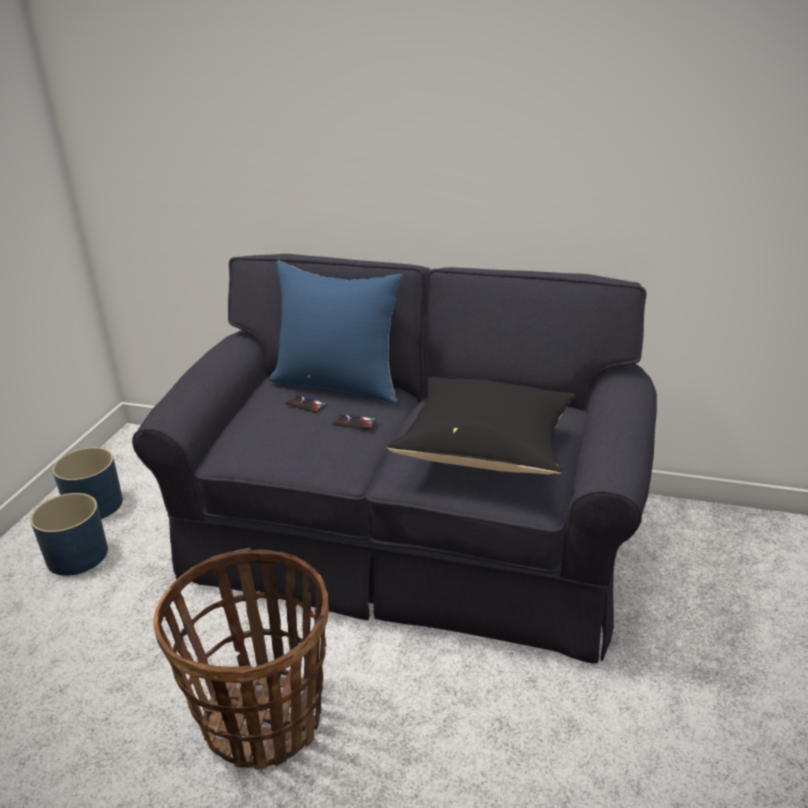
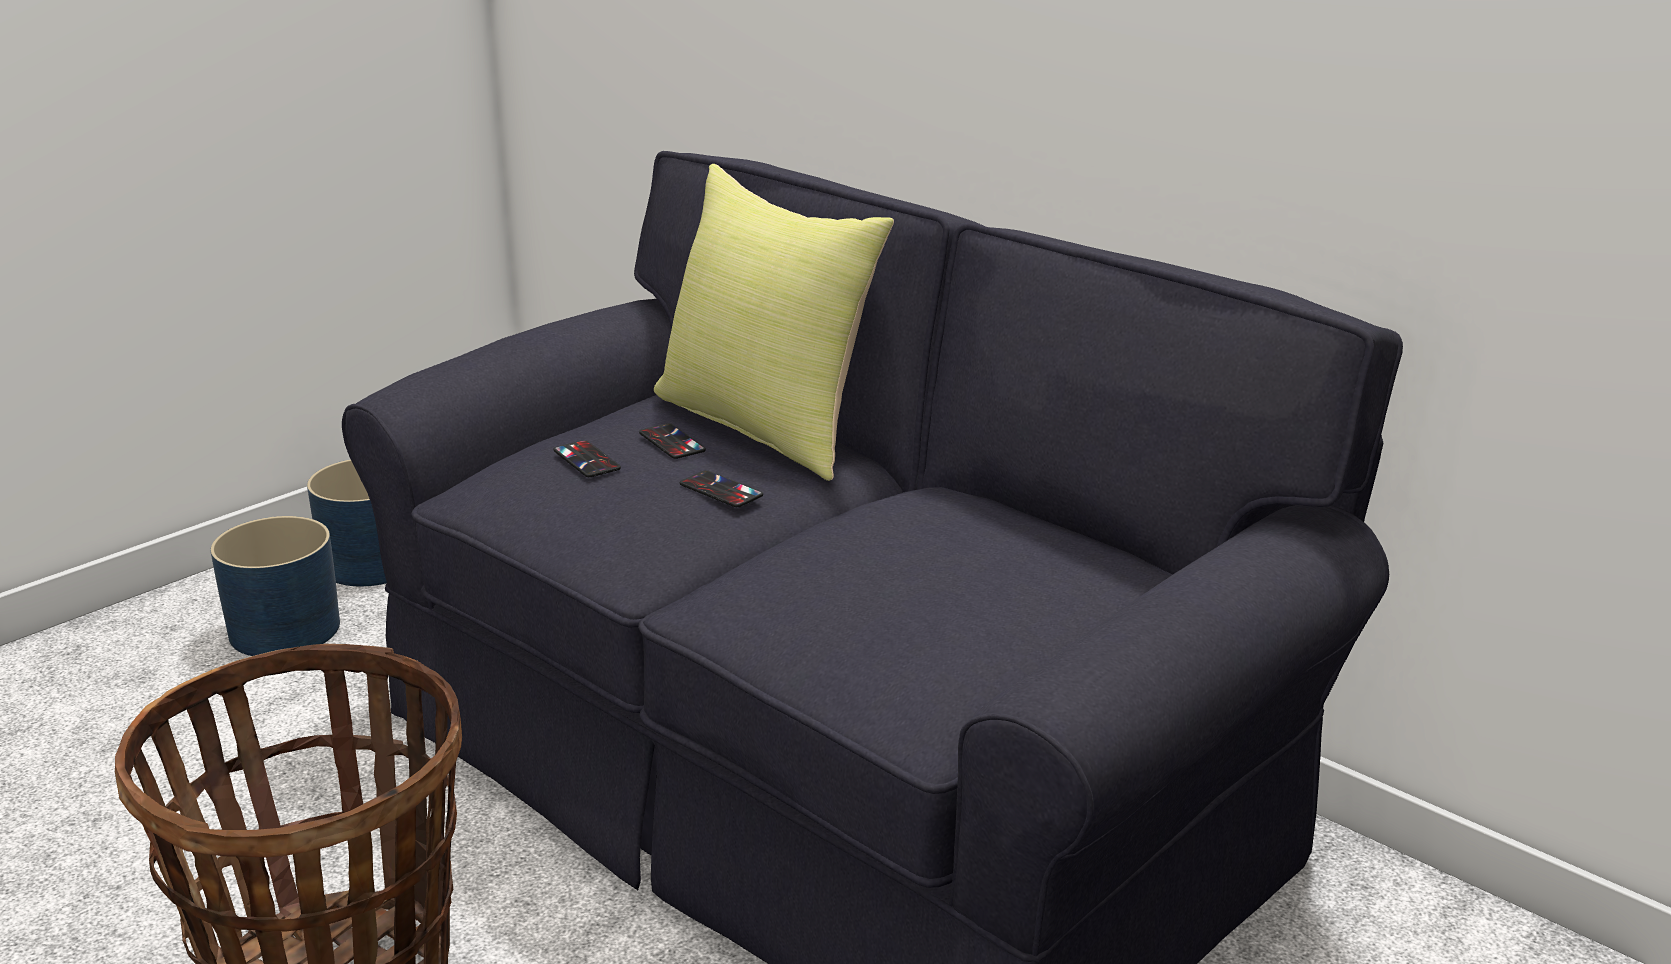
camera: 25 degrees right, 5 degrees down
blue pillow [269,261,403,404] -> yellow pillow [654,164,894,481]
black pillow [387,377,575,474] -> none
none -> phone [553,440,621,477]

